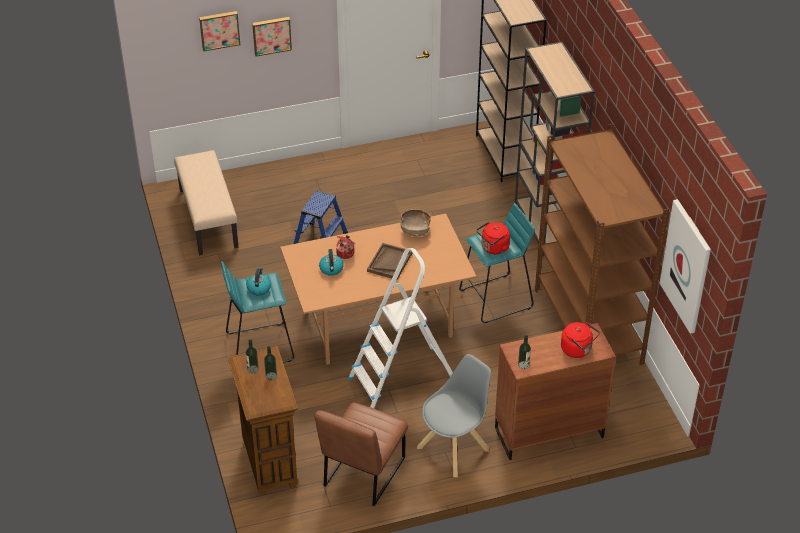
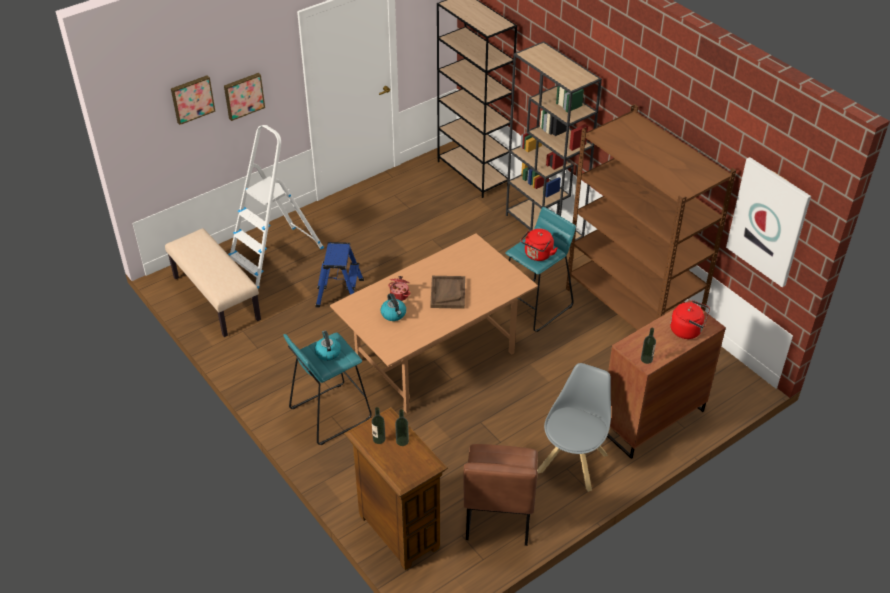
camera: 20 degrees left, 0 degrees up
white step ladder [348,248,453,408] -> white step ladder moved to [228,125,324,289]
brown bowl [401,209,431,236] -> none

